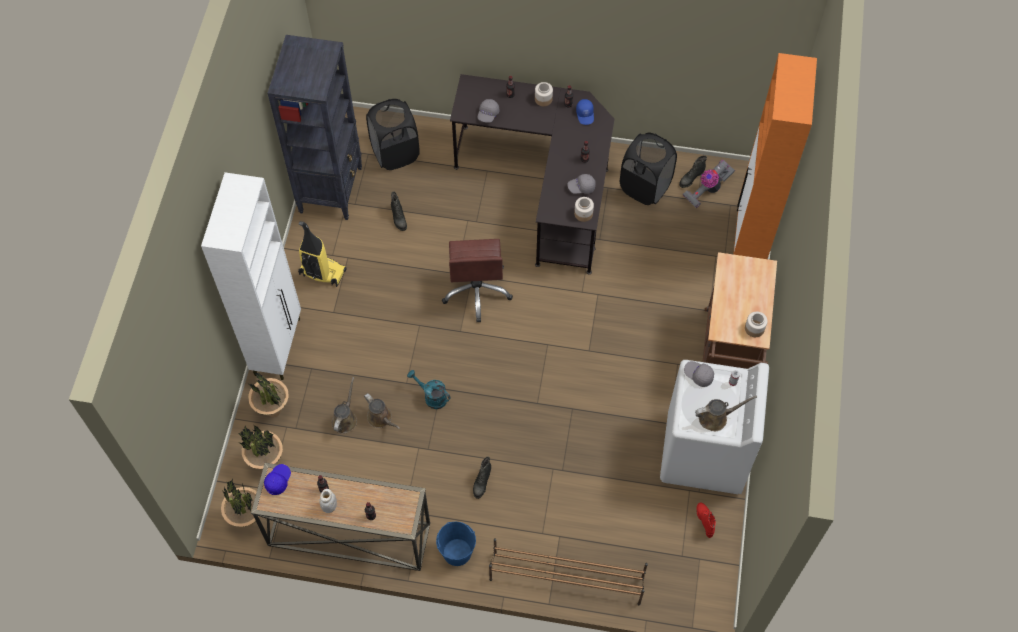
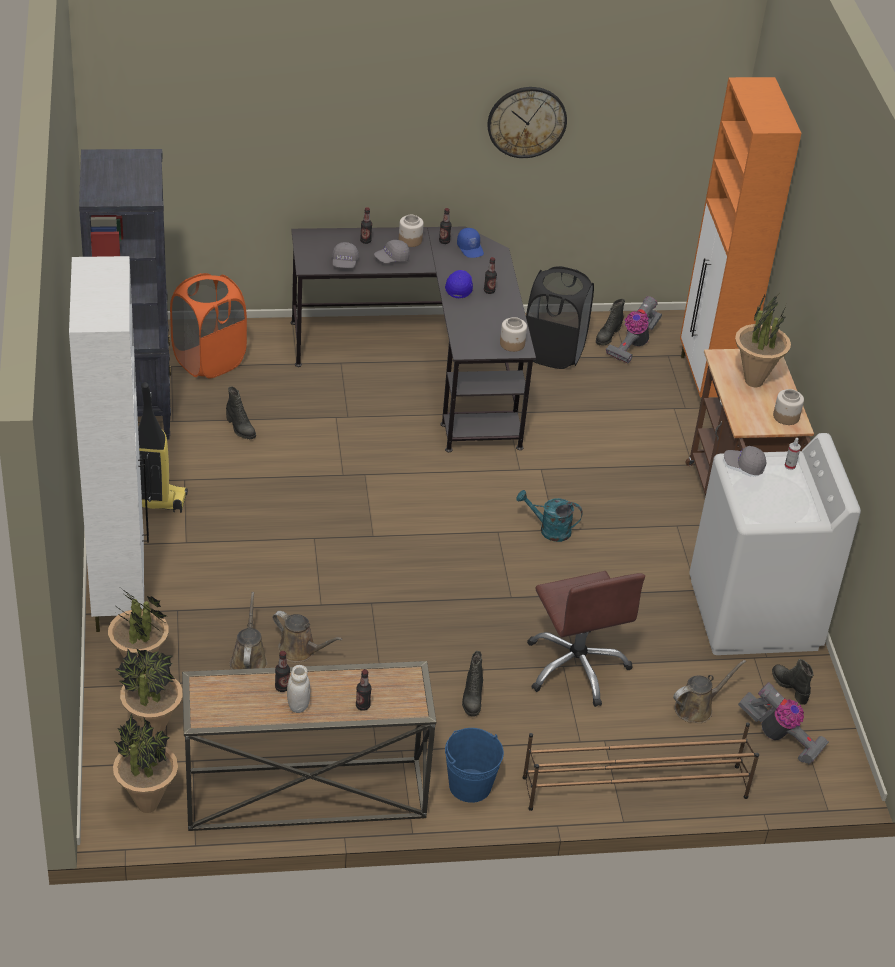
camera: 20 degrees left, 20 degrees down
blue cap [264,464,291,495] -> blue cap moved to [445,270,473,298]
black laundry basket [366,99,420,170] -> orange laundry basket [170,273,247,379]
turquoise watering can [407,370,451,409] -> turquoise watering can moved to [516,490,583,542]
brown office chair [442,239,513,322] -> brown office chair moved to [527,571,645,707]
grey cap [567,174,595,194] -> grey cap moved to [374,240,410,263]
brown watering can [695,395,757,431] -> brown watering can moved to [673,660,746,723]
red boot [696,503,716,538] -> black boot [772,659,814,705]
none -> wall clock [487,87,567,158]
none -> potted plant [735,294,791,387]
none -> vacuum cleaner [738,682,829,765]

